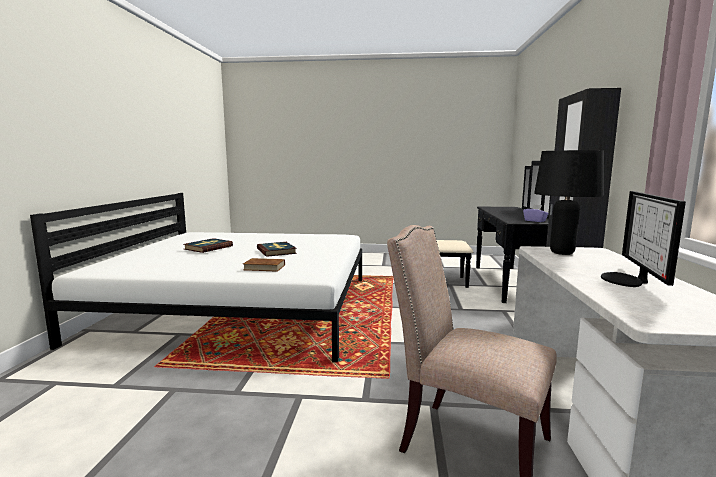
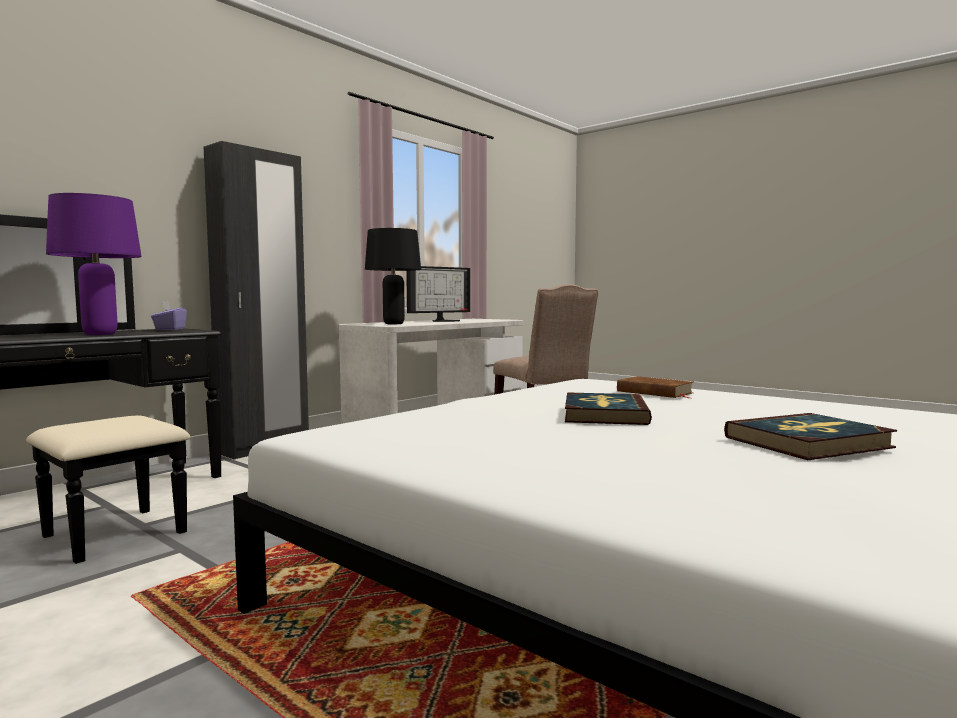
camera: 145 degrees left, 5 degrees down
none -> purple table lamp [46,193,142,335]

